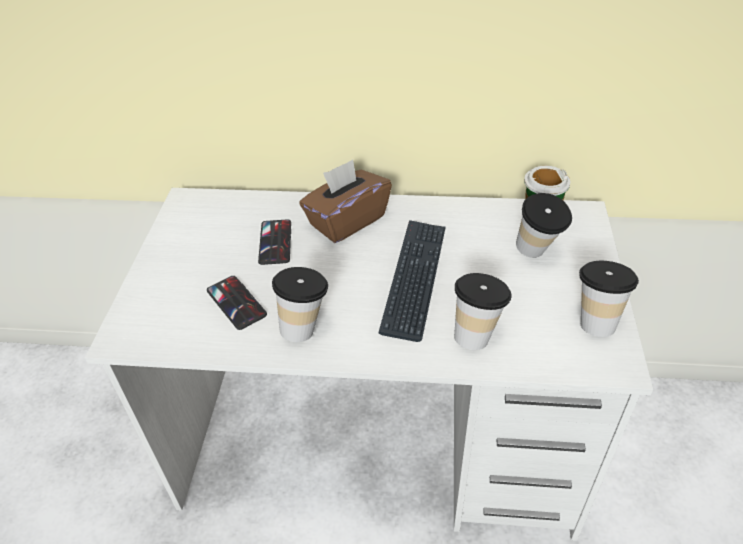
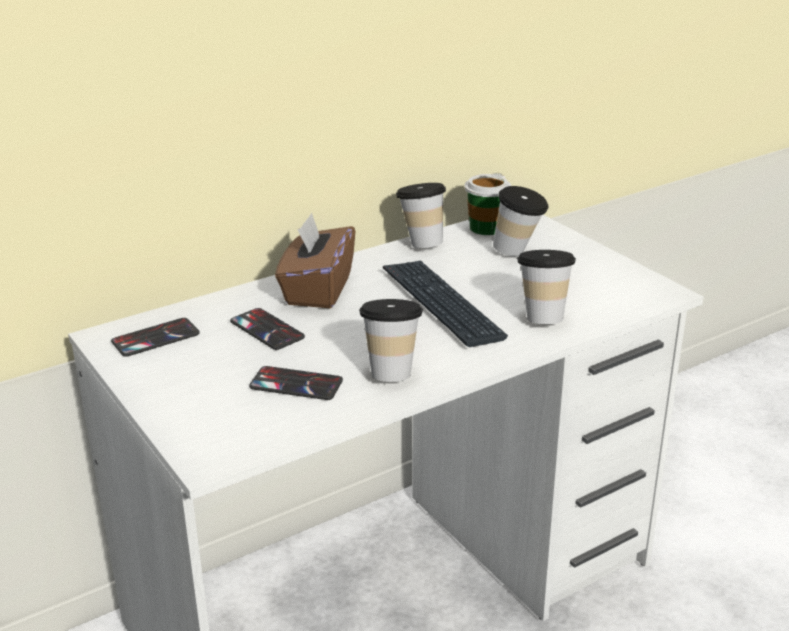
camera: 40 degrees left, 15 degrees down
cup [579,261,639,337] -> cup moved to [396,183,446,248]
none -> phone [111,318,200,357]

